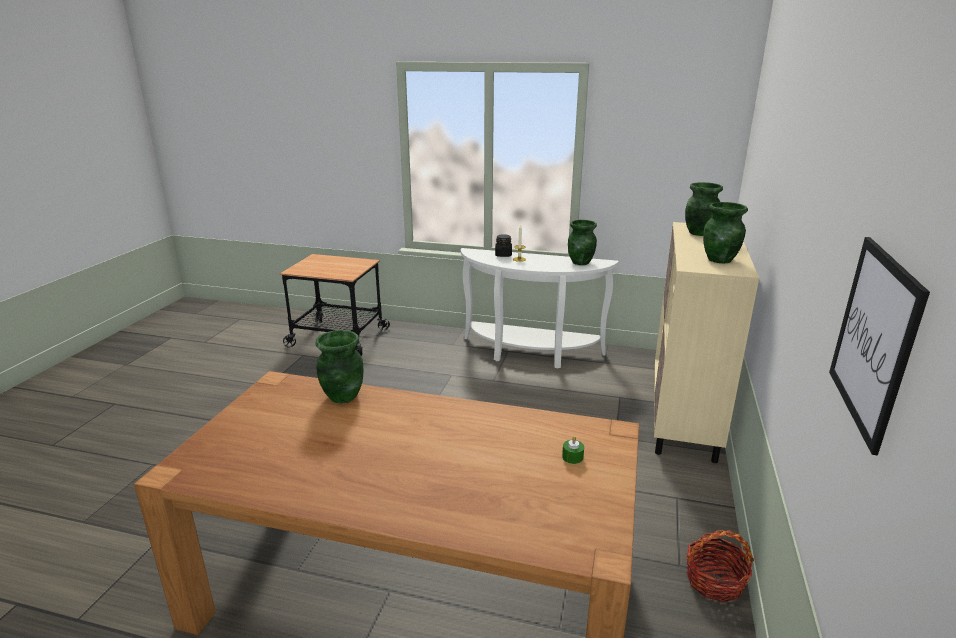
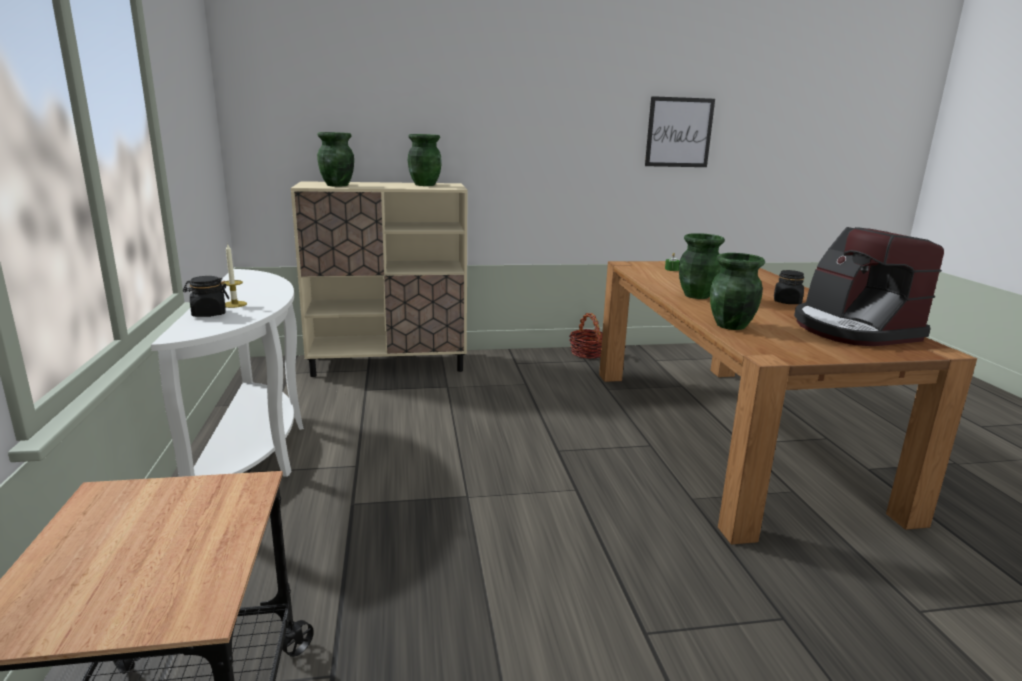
camera: 115 degrees left, 5 degrees down
green vase [568,220,597,265] -> green vase moved to [679,233,725,299]
none -> black jar [774,270,804,304]
none -> coffee machine [794,227,944,346]

